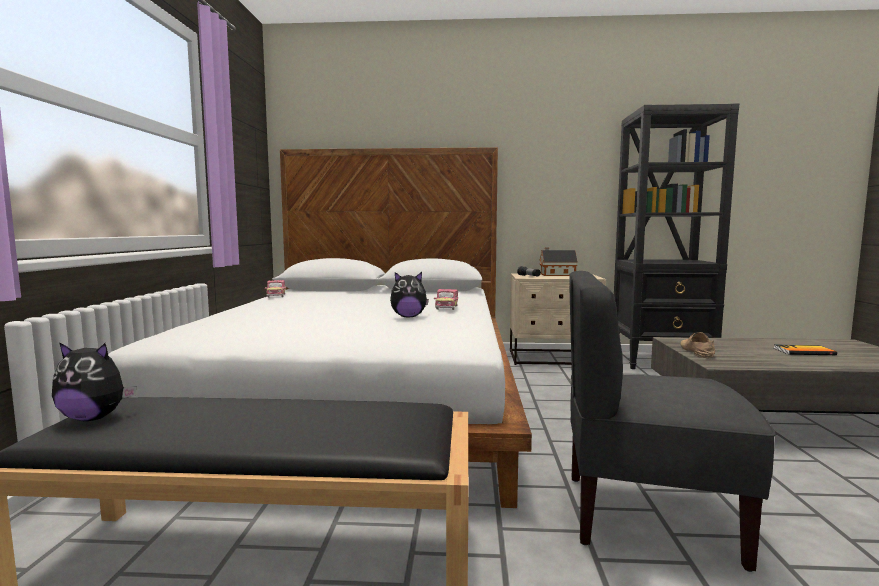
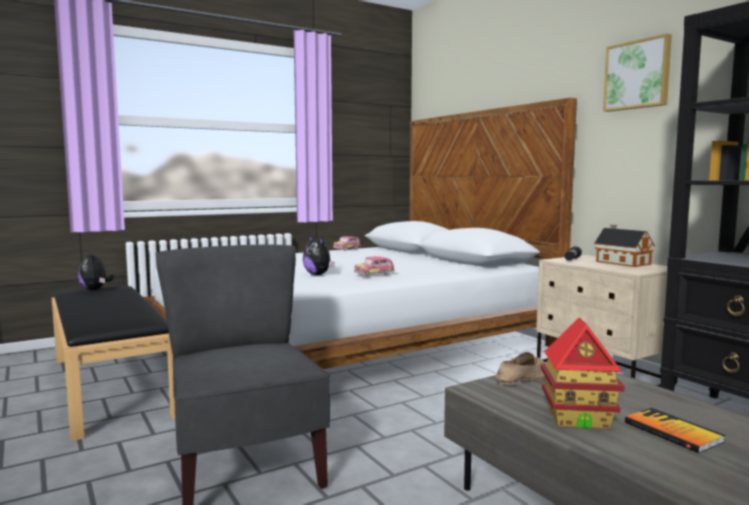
camera: 55 degrees right, 0 degrees up
none -> toy house [541,317,625,429]
none -> picture [603,34,672,112]

